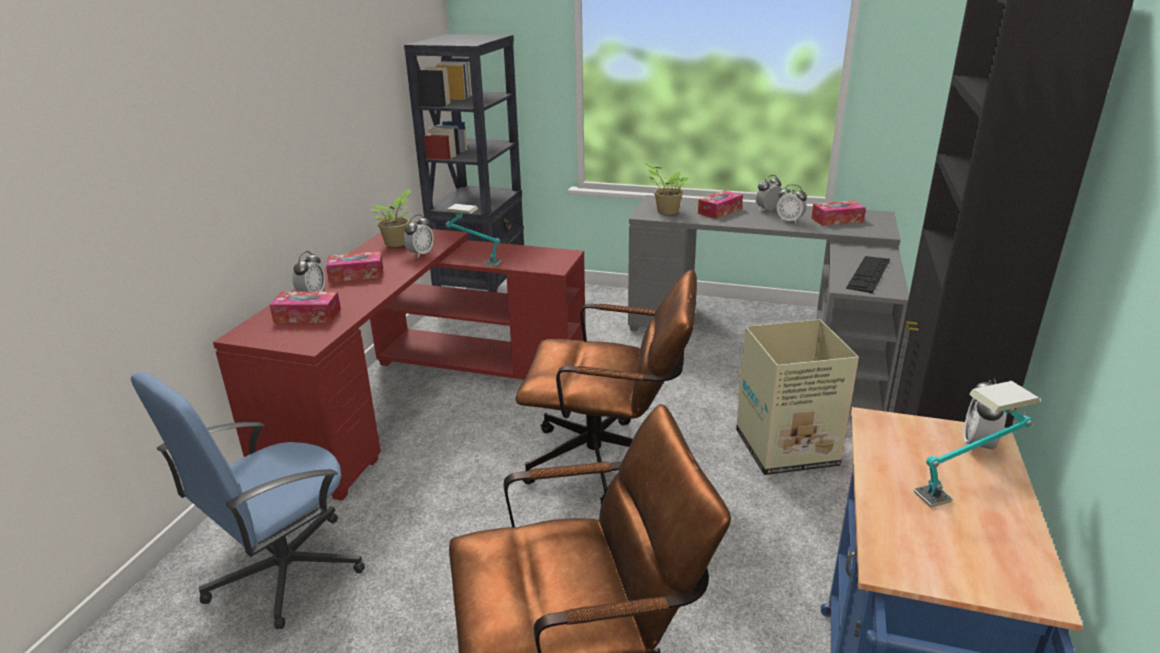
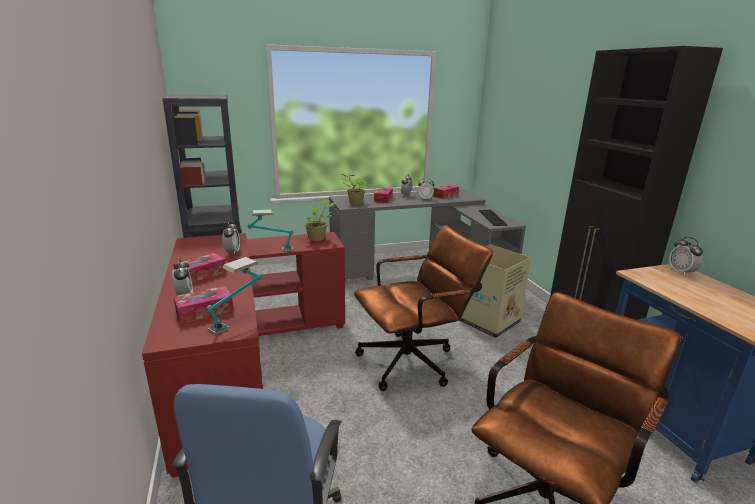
camera: 35 degrees left, 5 degrees down
potted plant [371,189,411,247] -> potted plant moved to [305,199,335,241]
table lamp [914,381,1040,508] -> table lamp moved to [206,257,262,335]

